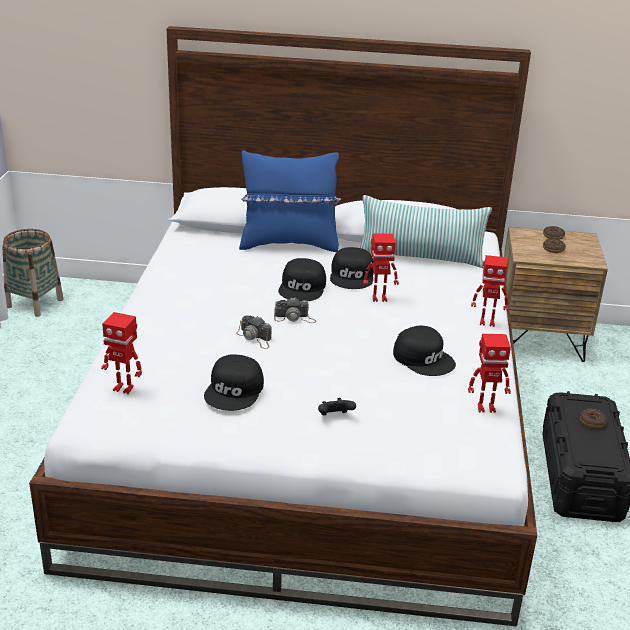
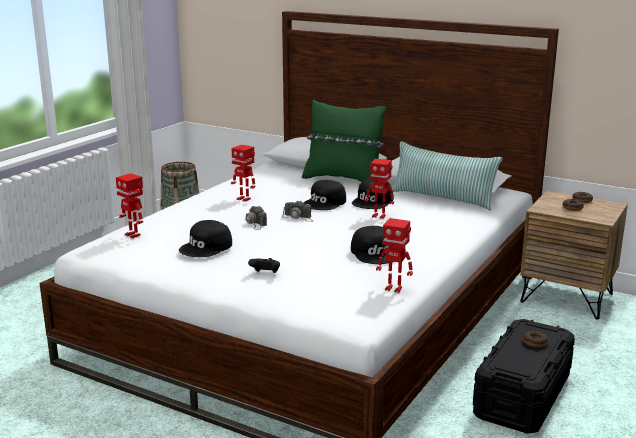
camera: 25 degrees right, 10 degrees down
blue pillow [239,150,341,252] -> green pillow [302,100,386,182]
toy robot [471,255,508,327] -> toy robot moved to [231,145,256,202]

